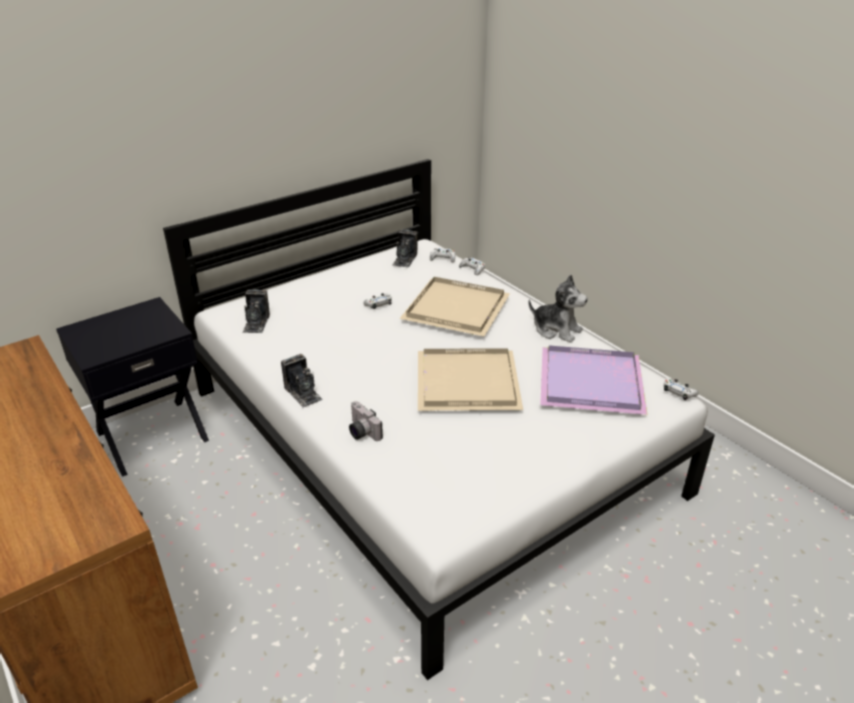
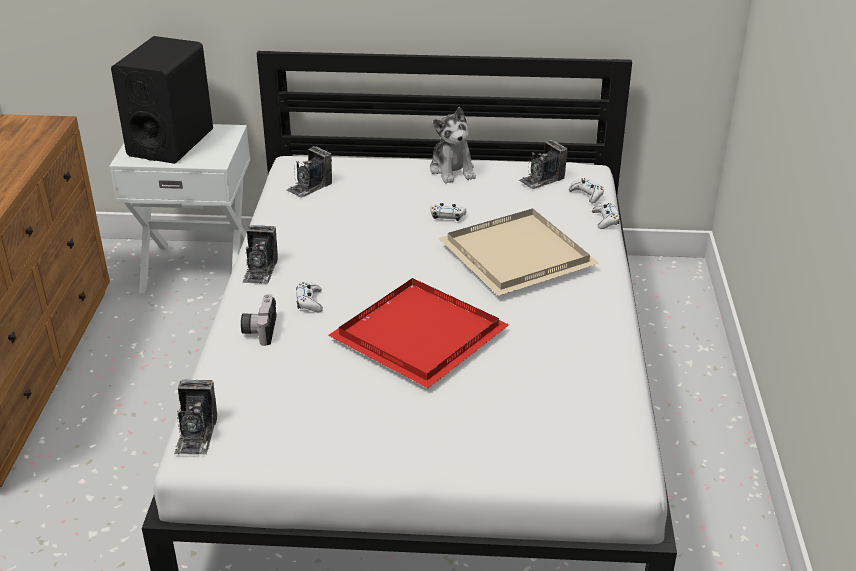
camera: 40 degrees right, 0 degrees up
black nightstand [56,297,209,477] -> white nightstand [109,124,250,293]
beige tray [418,348,523,411] -> red tray [328,278,509,388]
plush toy [528,275,588,343] -> plush toy moved to [430,107,476,184]
purple tray [540,345,648,415] -> none
white game controller [664,378,699,400] -> white game controller moved to [296,282,323,312]
none -> black speaker [111,36,213,164]
none -> camera [174,380,217,455]

